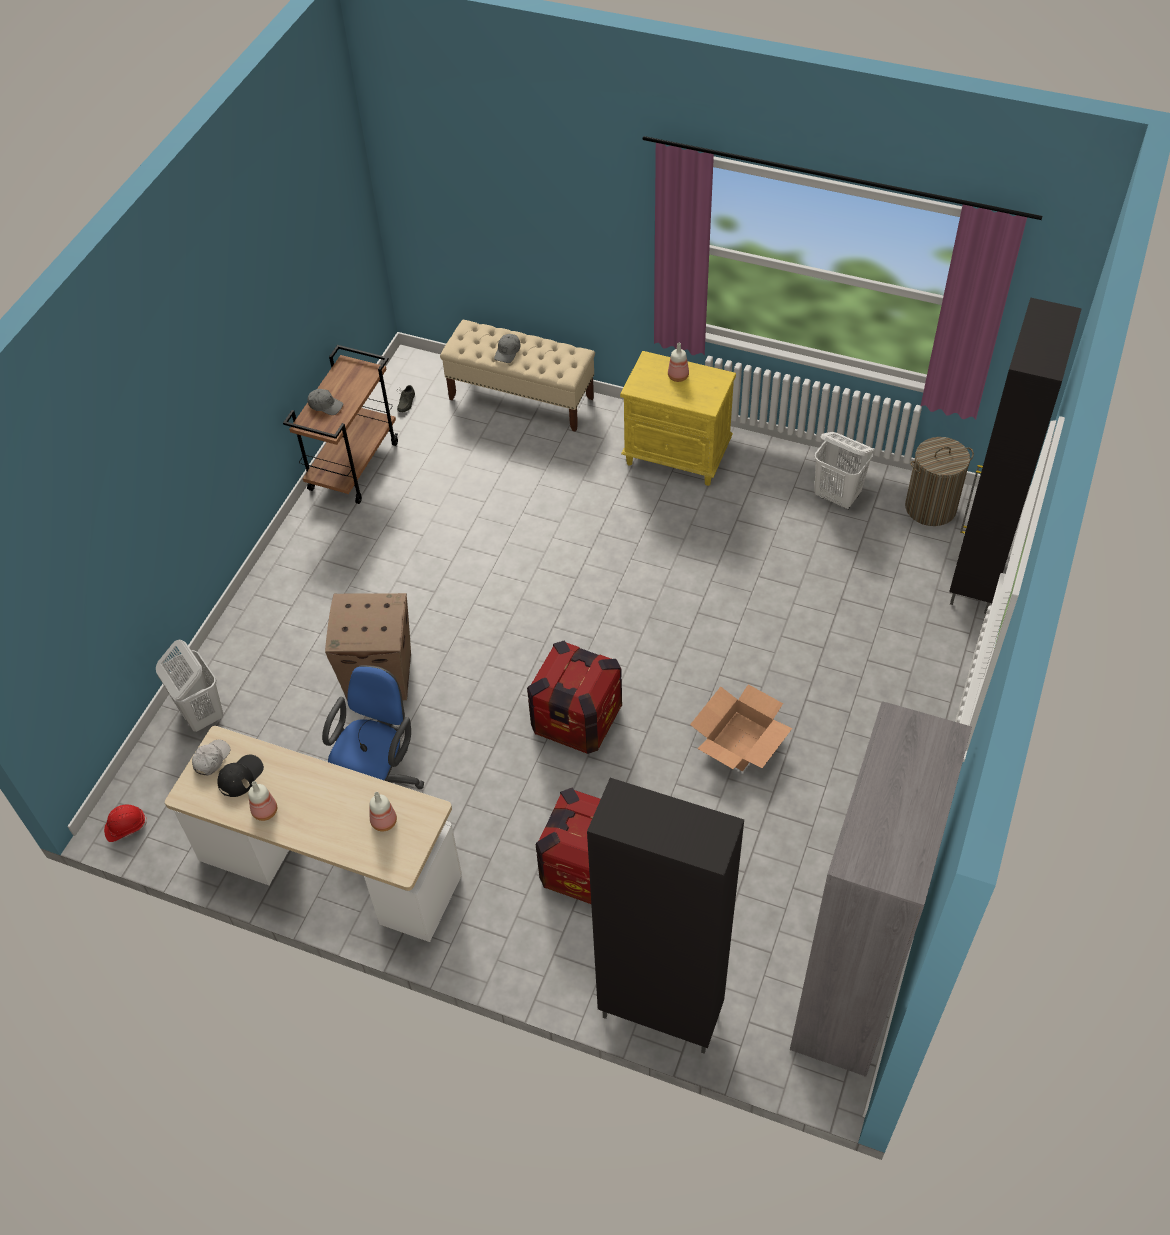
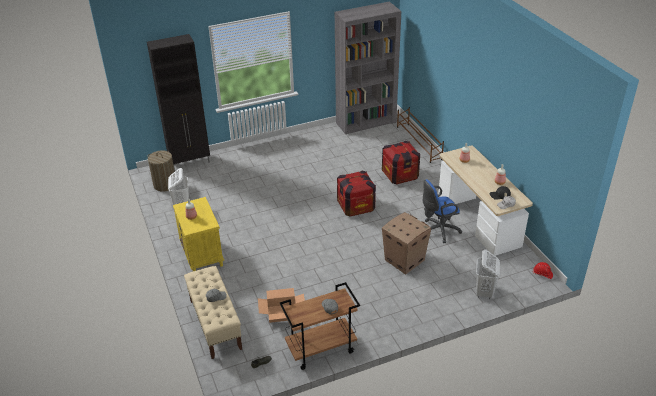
camera: 135 degrees left, 15 degrees down
black cabinet [587,778,744,1054] -> brown shoe rack [397,107,444,163]
cardboard box [690,684,792,771] -> cardboard box moved to [258,288,305,323]

